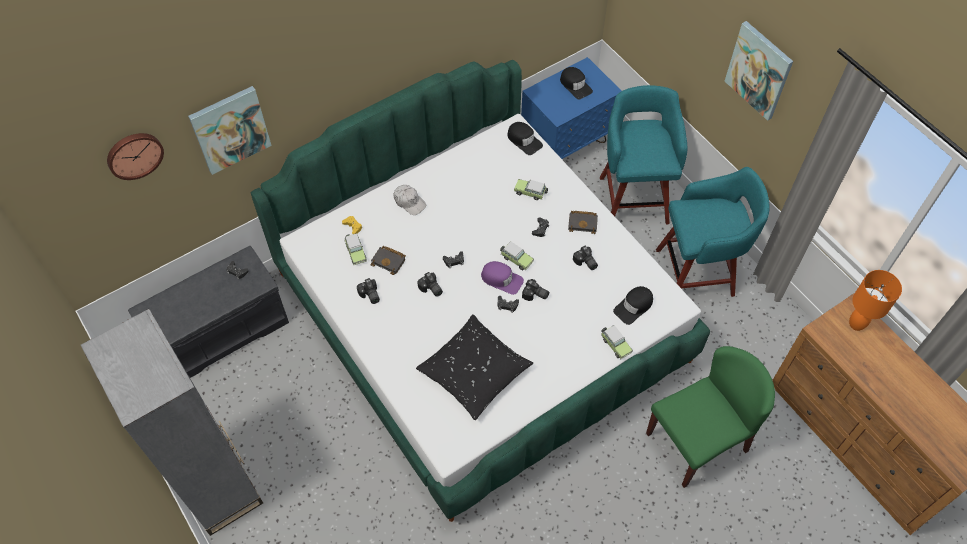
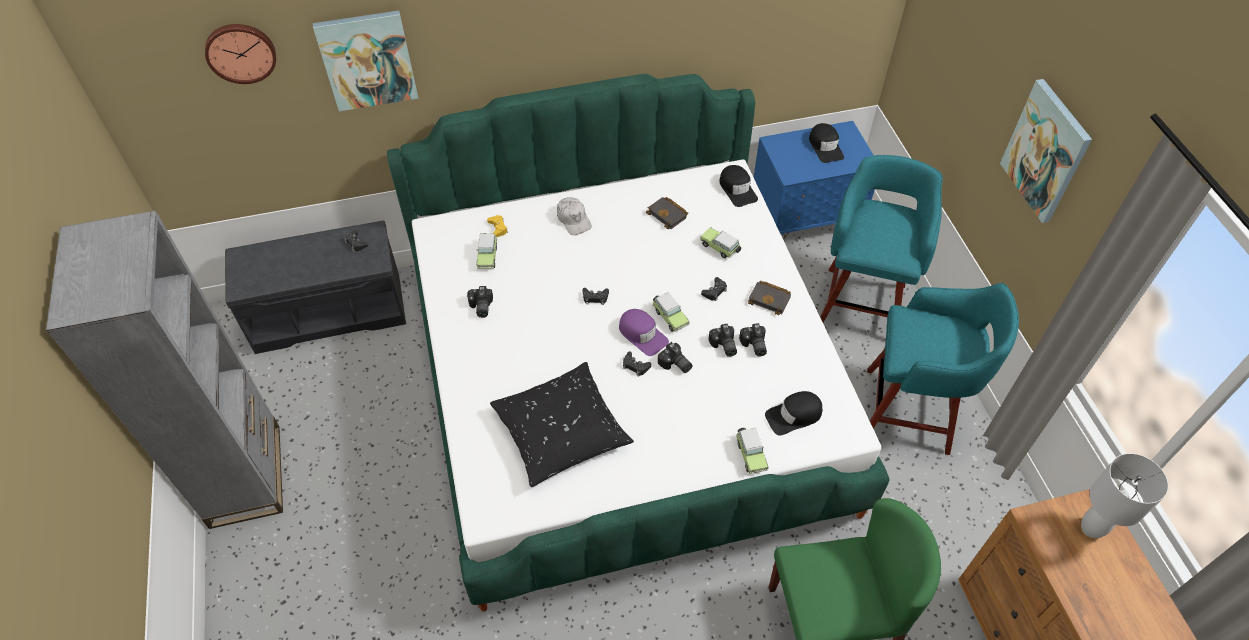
camera: 20 degrees right, 5 degrees down
black book [371,246,406,275] -> black book moved to [646,197,688,229]
camera [417,272,443,297] -> camera moved to [708,324,737,357]
orange table lamp [849,270,902,331] -> white table lamp [1081,453,1168,538]

